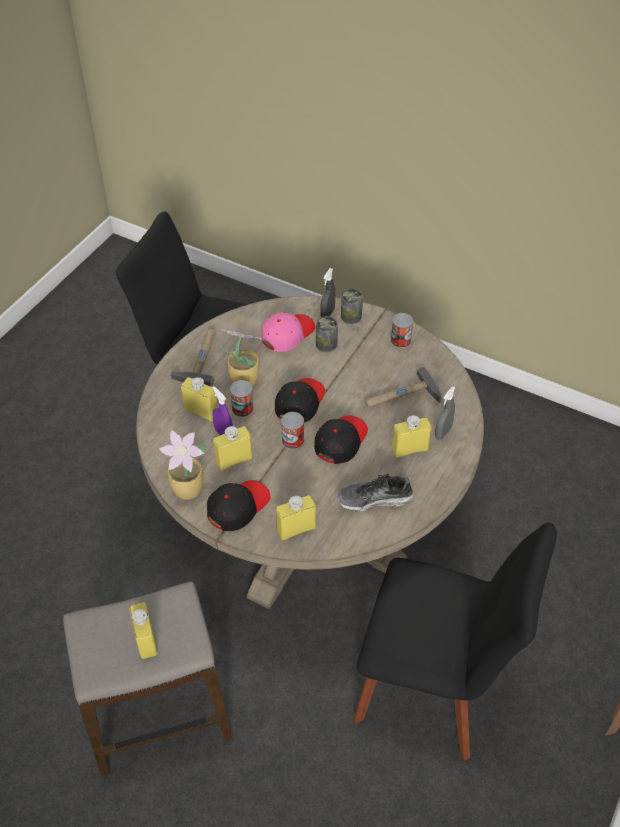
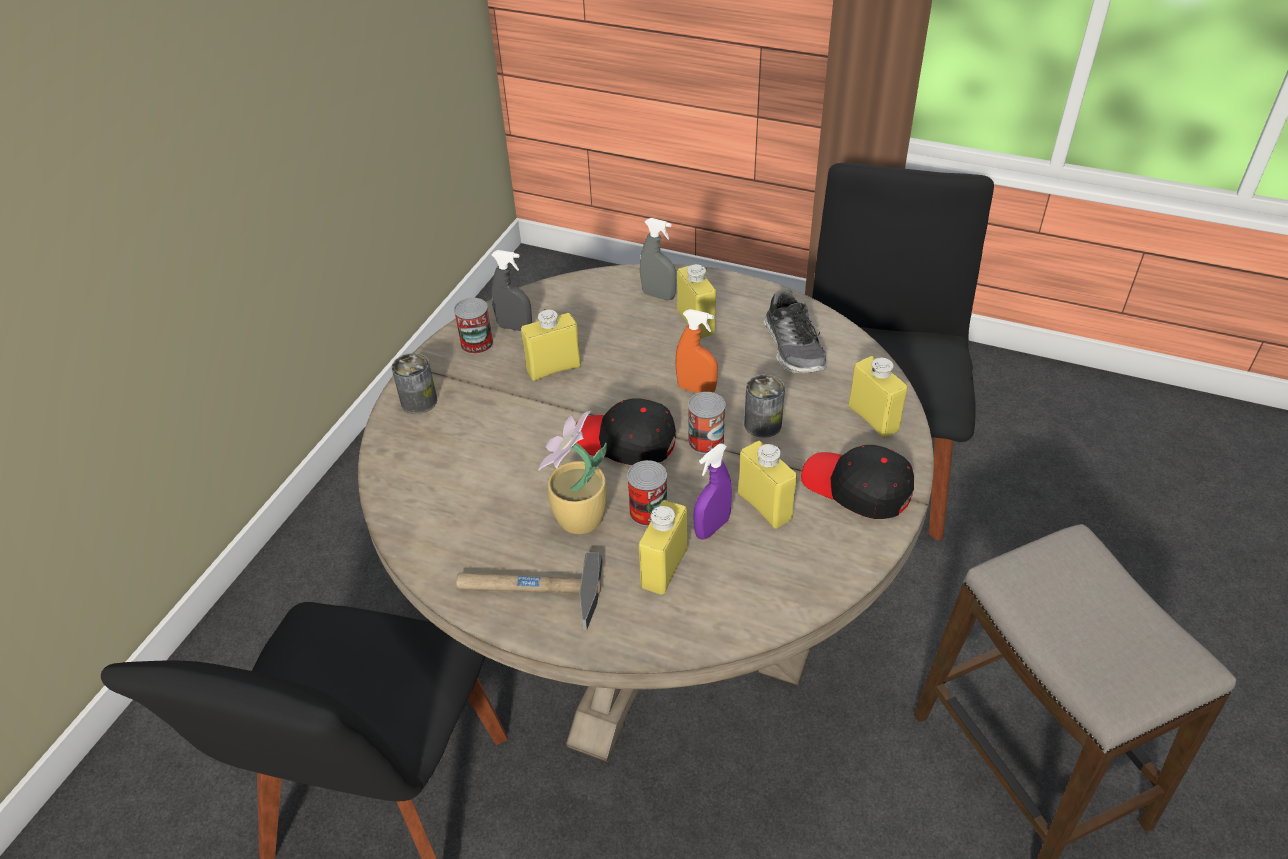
camera: 95 degrees left, 5 degrees down
yellow bottle [129,602,157,659] -> yellow bottle moved to [521,309,581,381]
potted plant [159,430,206,500] -> none
pink cap [261,312,315,352] -> none
black cap [314,415,368,464] -> orange spray bottle [675,309,718,393]
can [316,316,338,352] -> can moved to [744,374,785,438]
grey spray bottle [320,268,335,317] -> grey spray bottle moved to [491,250,532,331]
hammer [365,367,442,407] -> none

